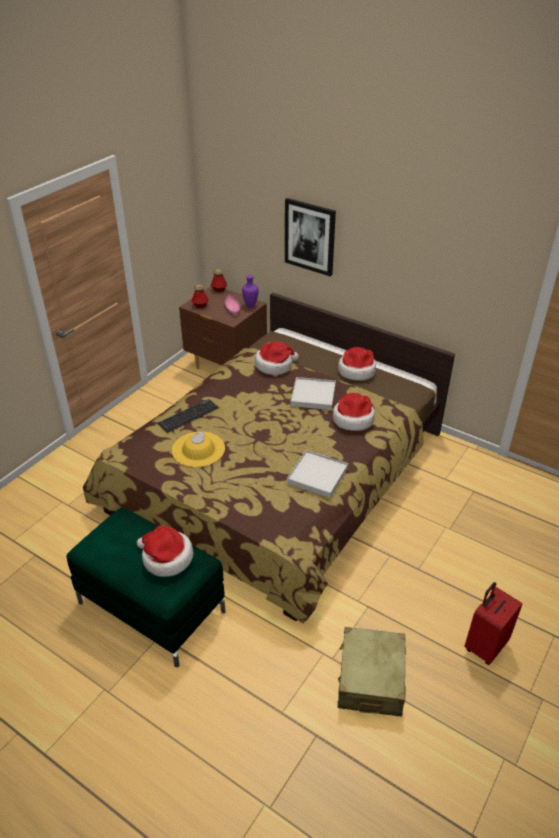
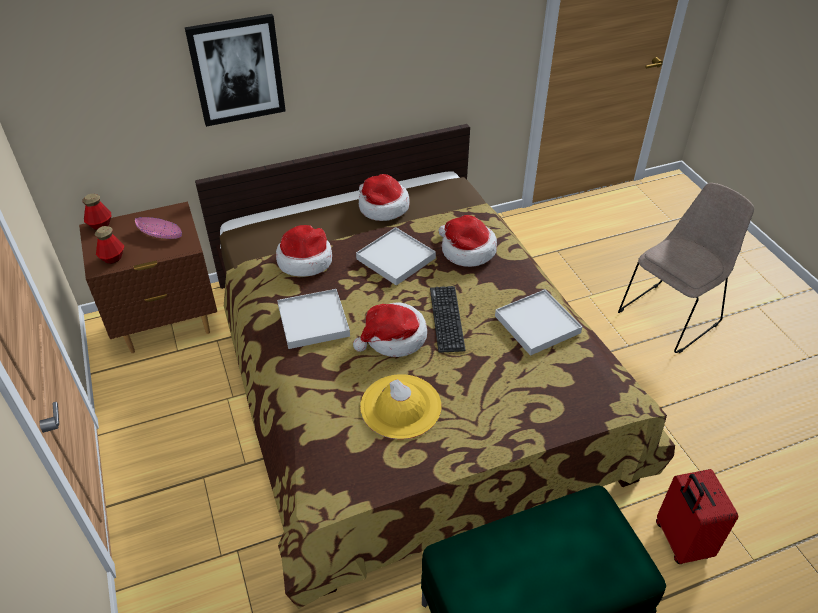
camera: 55 degrees left, 5 degrees up
hat [137,526,193,577] -> hat moved to [353,302,427,357]
keyboard [158,399,219,433] -> keyboard moved to [430,286,466,353]
purple vase [242,275,258,308] -> none
beige suitcase [338,627,406,716] -> none
red suitcase [464,582,523,665] -> red suitcase moved to [656,469,738,564]
none -> white tray [277,289,350,349]
none -> beige chair [618,183,754,353]

